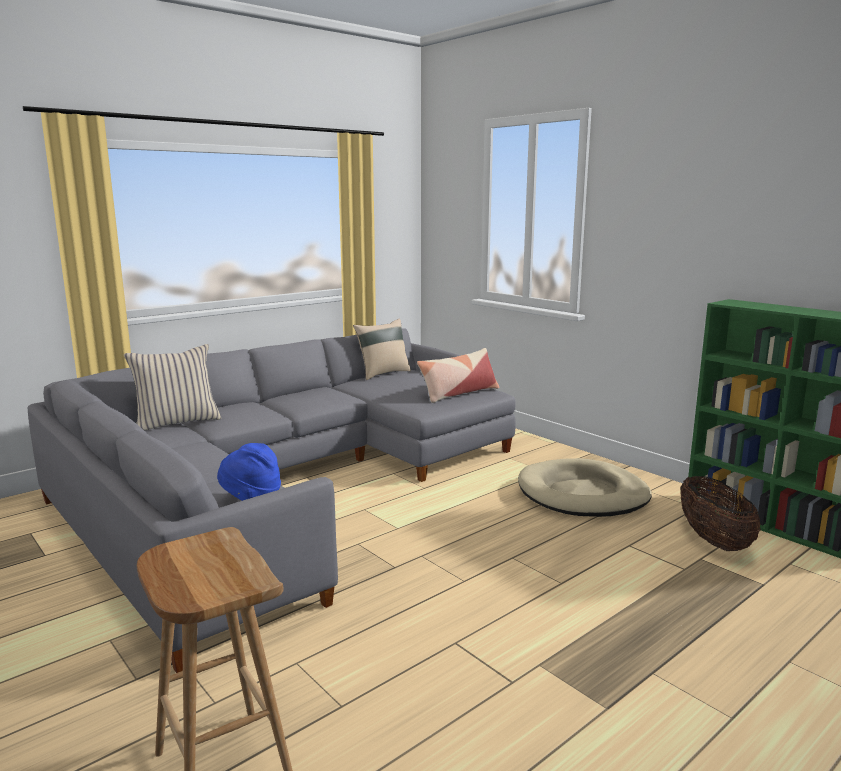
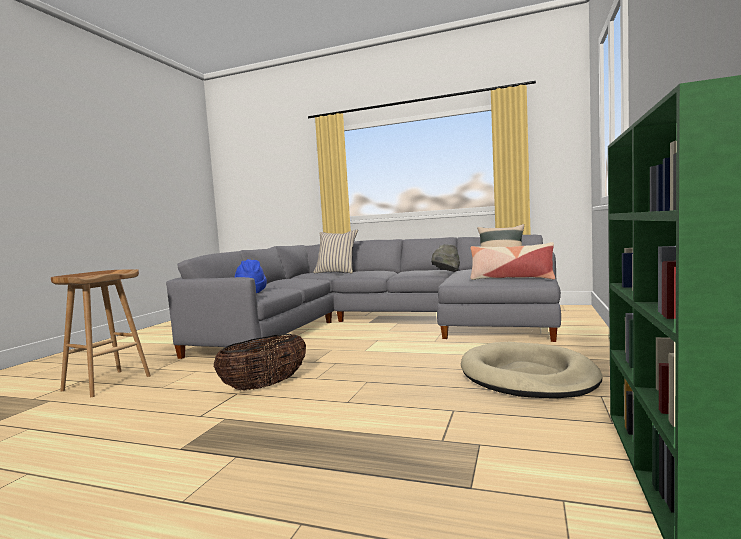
camera: 60 degrees right, 10 degrees down
basket [680,476,761,551] -> basket moved to [213,334,306,391]
none -> grey hat [431,244,460,271]

